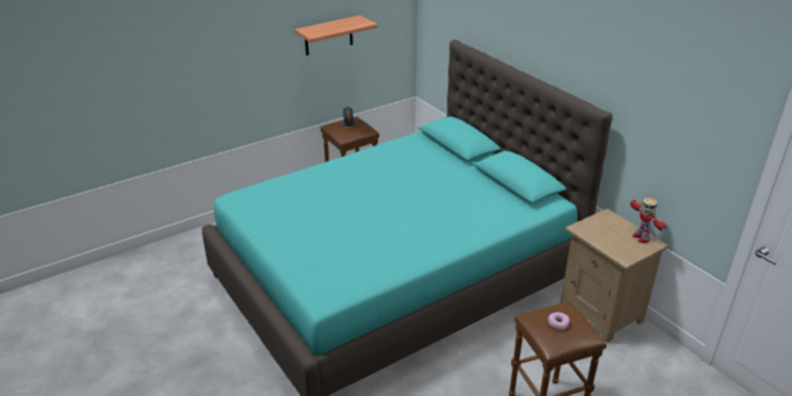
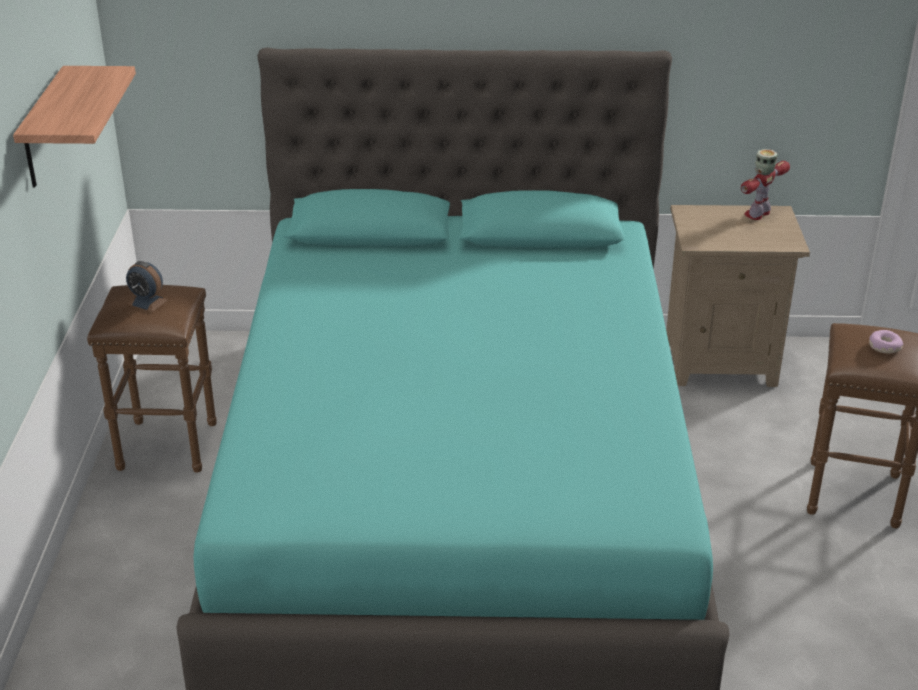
camera: 55 degrees left, 0 degrees up
toy robot [630,198,666,243] -> toy robot turned 120 degrees clockwise [741,149,790,220]

